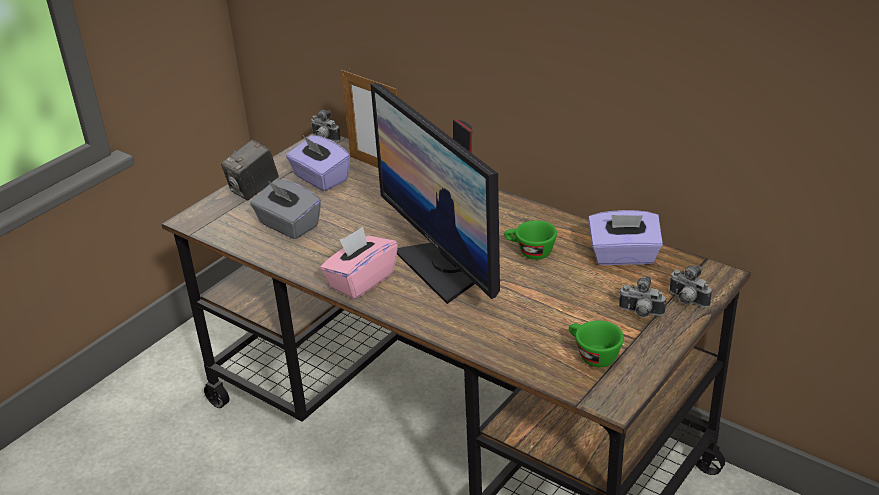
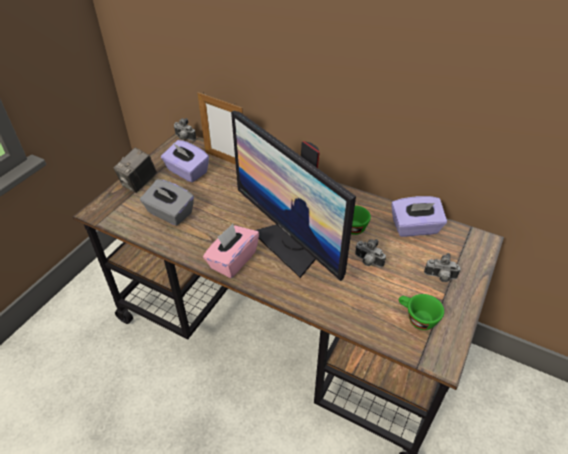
camera: 10 degrees left, 10 degrees up
camera [669,265,712,307] -> camera moved to [355,239,386,267]

